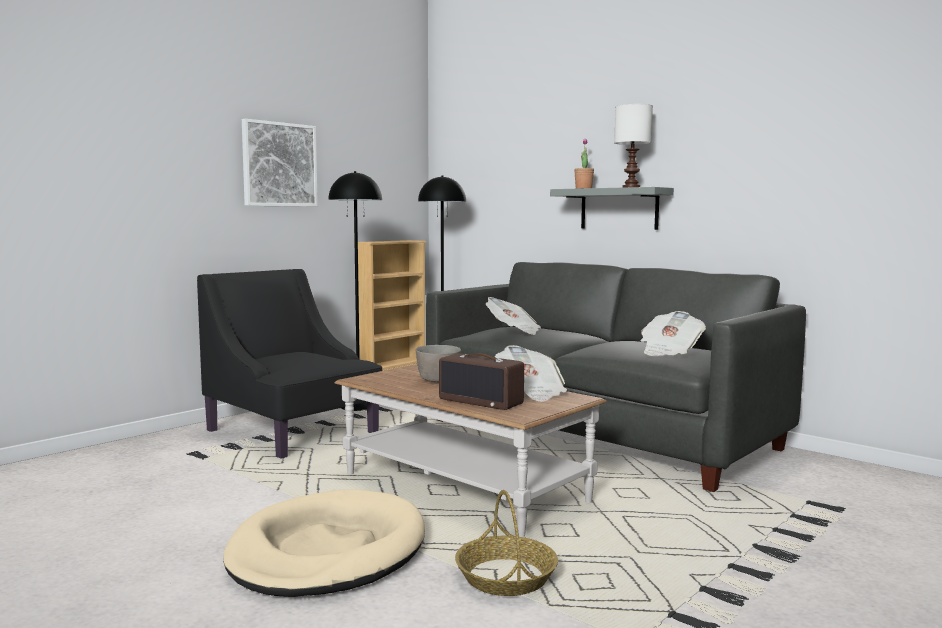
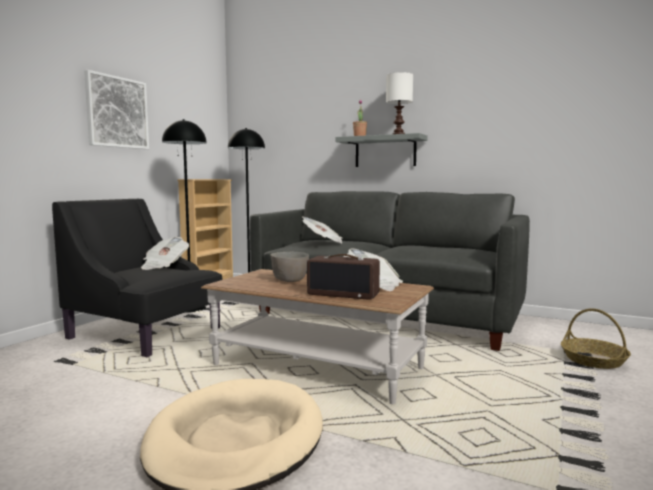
camera: 15 degrees left, 0 degrees up
basket [455,490,558,596] -> basket moved to [561,308,631,369]
newspaper [640,311,706,356] -> newspaper moved to [141,237,189,270]

